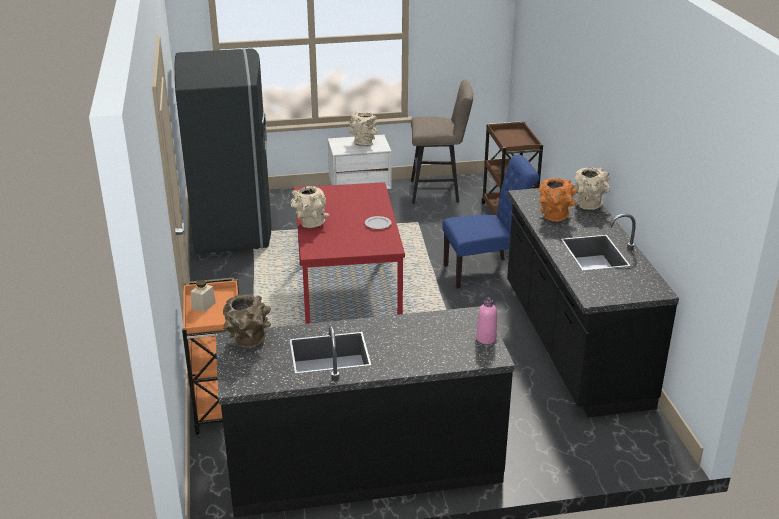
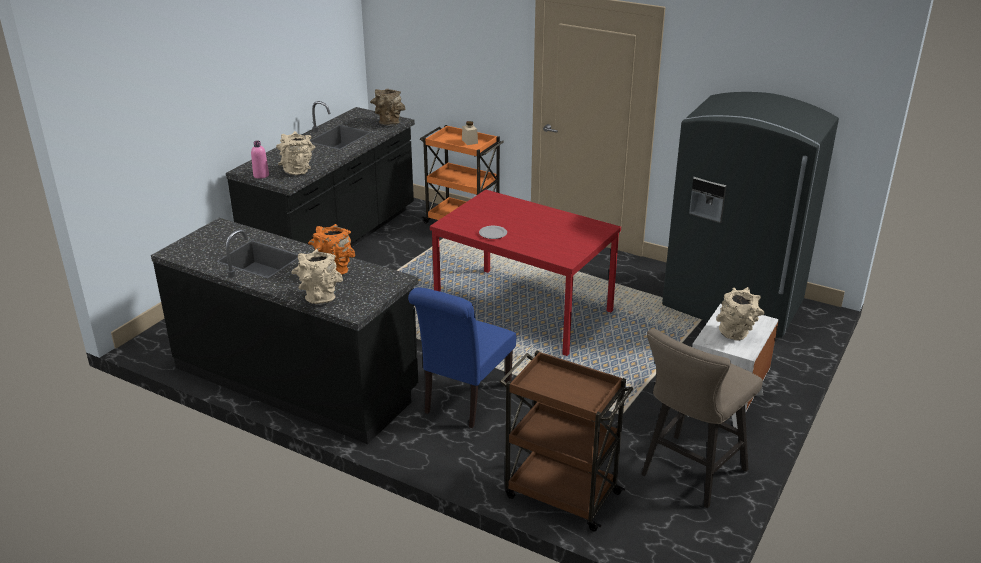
camera: 130 degrees right, 0 degrees up
beige vase [291,186,330,228] -> beige vase moved to [276,131,315,175]

